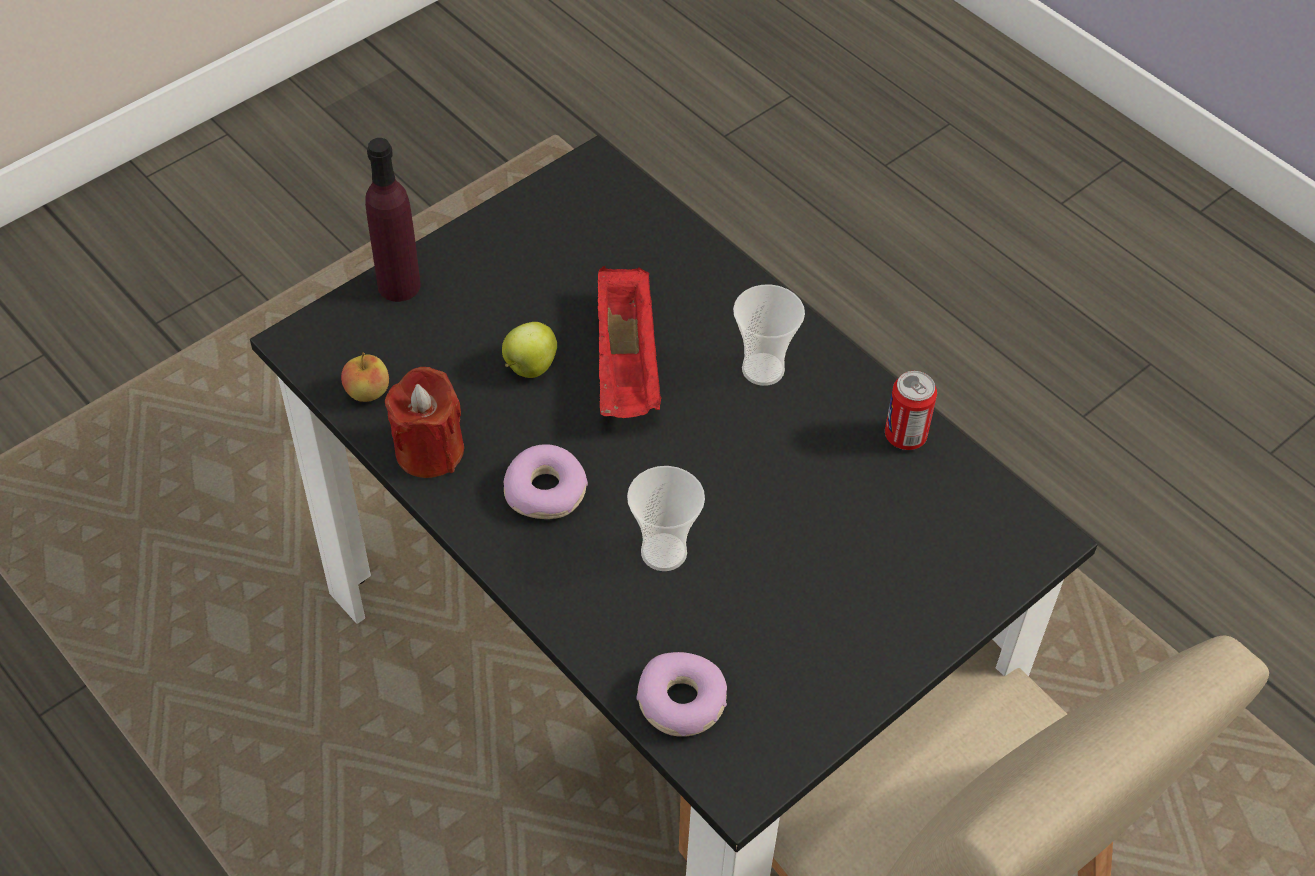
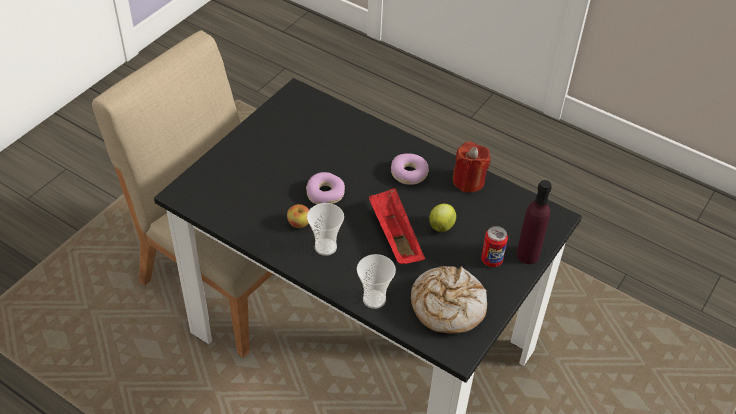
camera: 165 degrees right, 5 degrees down
apple [341,352,389,402] -> apple moved to [287,204,309,228]
cup [627,466,705,571] -> cup moved to [357,254,396,309]
donut [636,652,727,737] -> donut moved to [306,172,345,204]
can [885,371,937,450] -> can moved to [481,226,508,267]
none -> bread [411,266,487,333]

